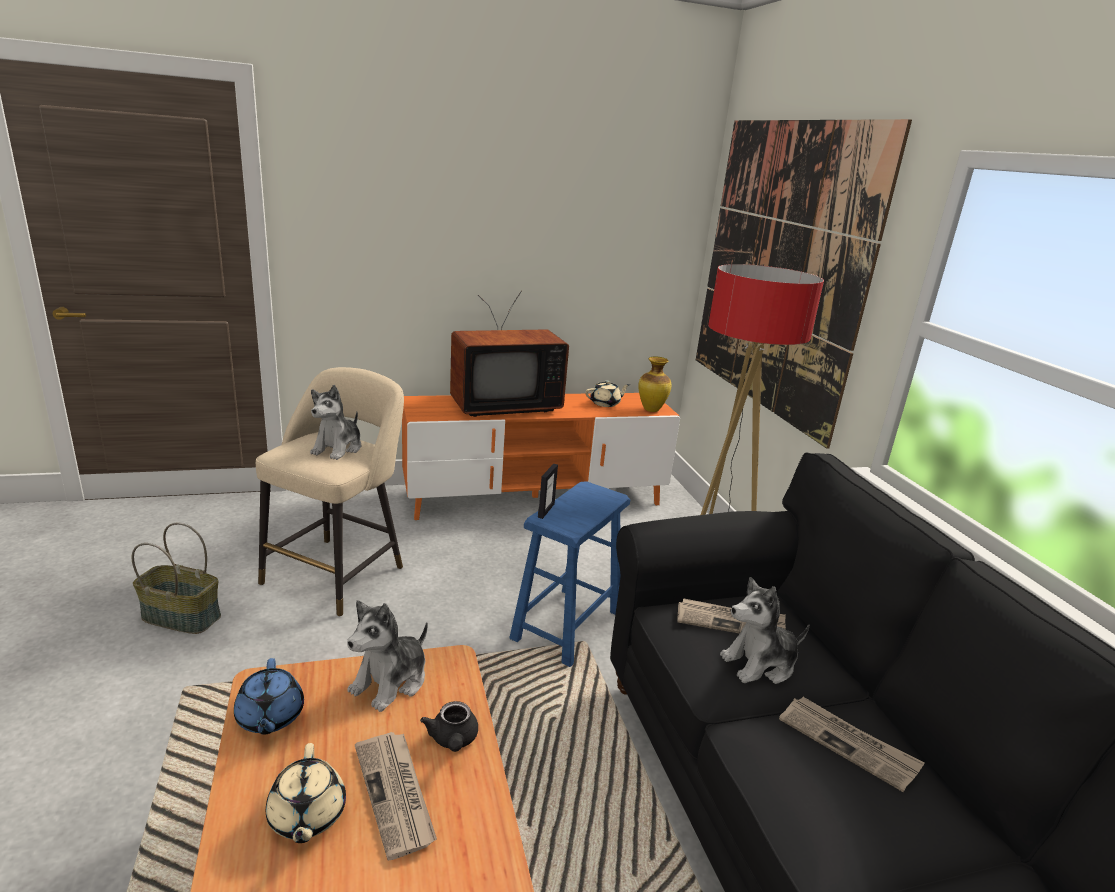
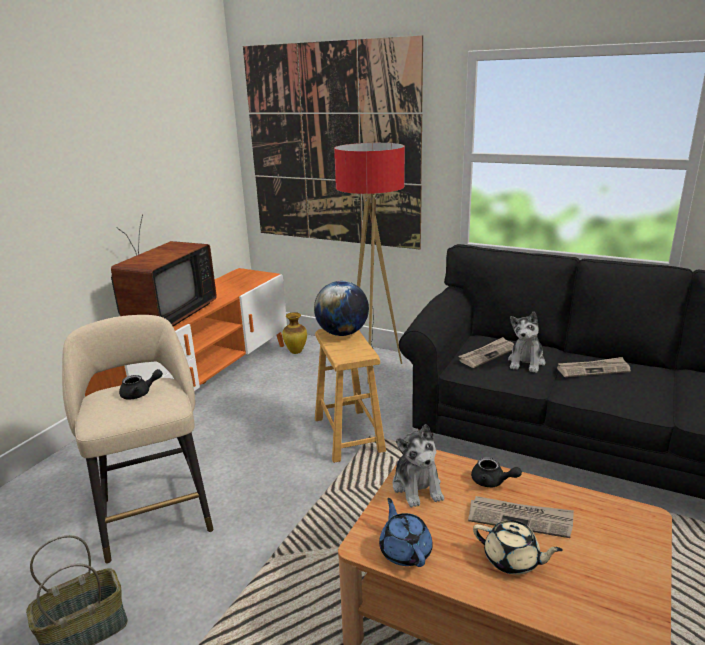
camera: 45 degrees left, 0 degrees up
blue teapot [234,658,304,734] -> blue teapot turned 135 degrees counterclockwise [379,498,433,567]
plush toy [310,385,361,460] -> black teapot [119,369,163,399]
blue stool [509,481,630,667] -> brown stool [315,329,386,463]
picture frame [538,464,558,519] -> none
beige teapot [585,381,630,407] -> none
vase [638,356,671,412] -> vase moved to [282,312,307,354]
none -> globe [314,281,369,336]

